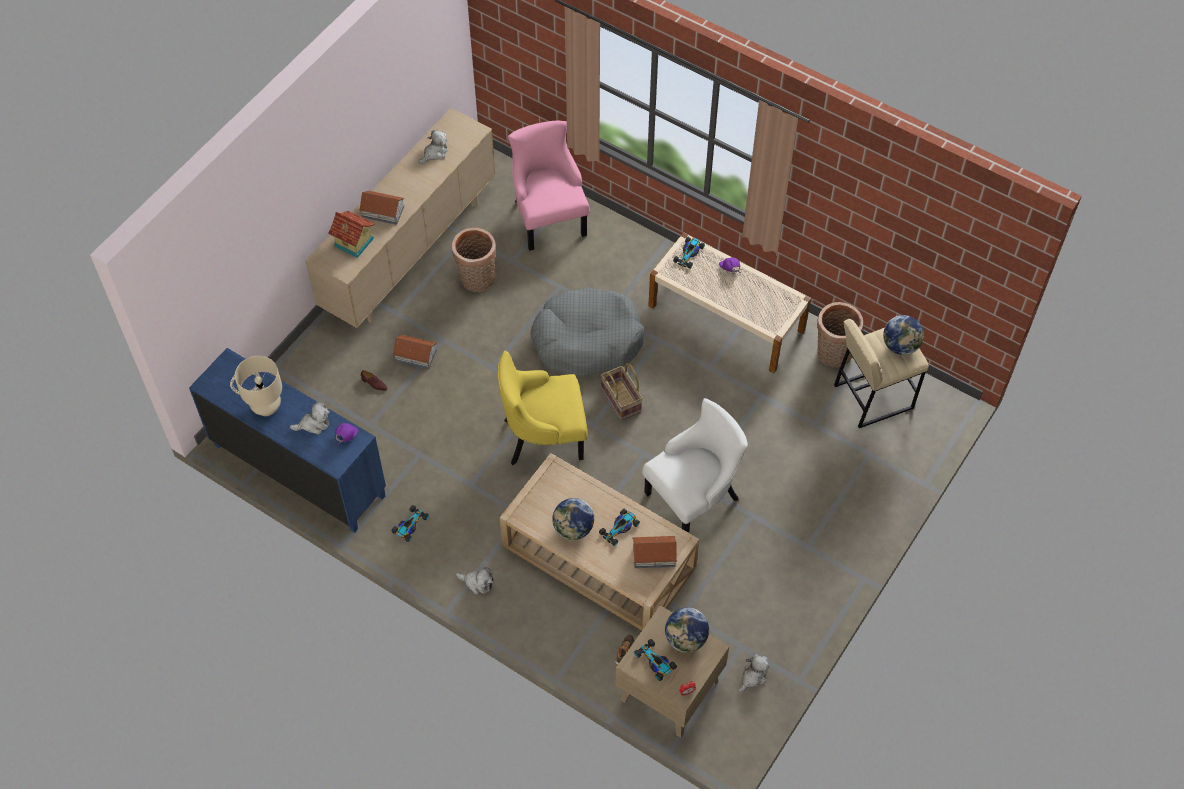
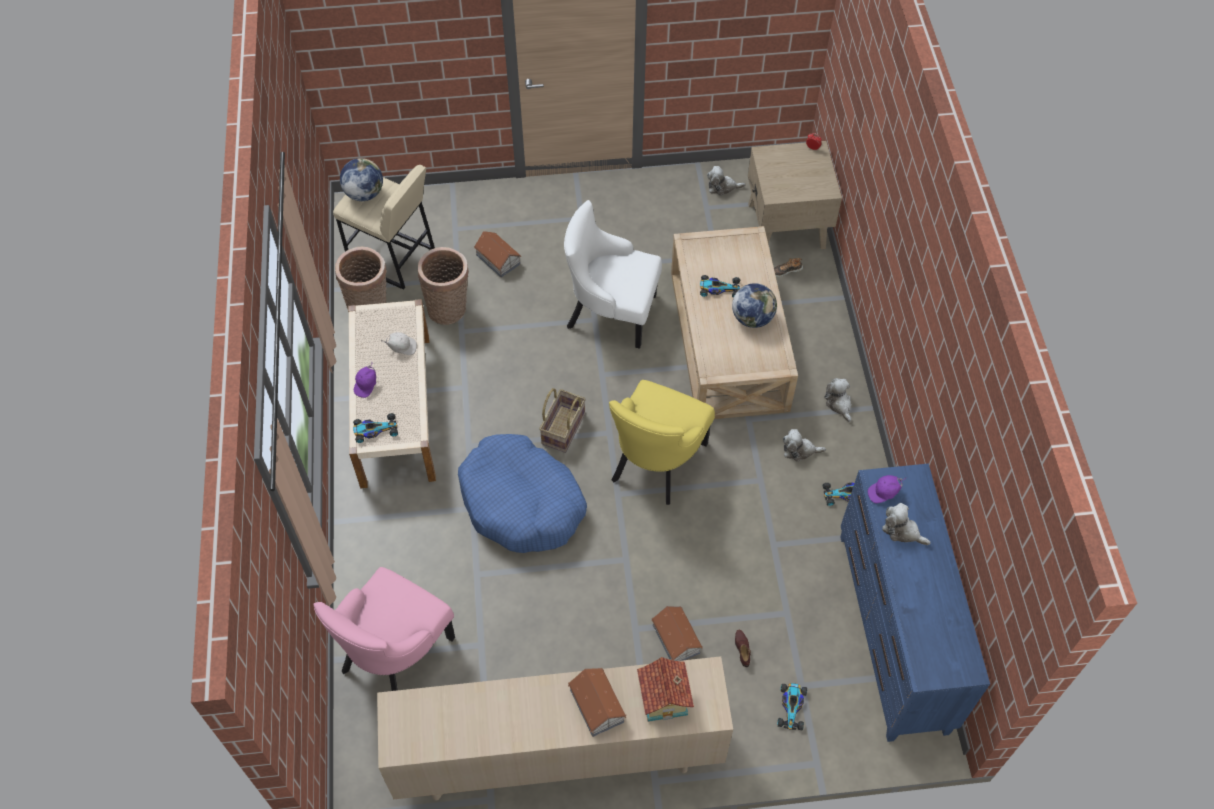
camera: 130 degrees left, 0 degrees up
beige table lamp [230,356,282,416] -> none
plush toy [419,130,447,164] -> plush toy moved to [783,429,826,462]
basket [452,227,496,292] -> basket moved to [418,247,469,325]
yellow chair [498,351,587,465] -> yellow chair turned 75 degrees clockwise [609,380,715,505]
grey dog bed [530,287,644,376] -> blue dog bed [458,434,587,553]
toy house [632,536,677,568] -> toy house moved to [474,231,521,277]
toy car [634,639,677,681] -> toy car moved to [777,683,807,731]
globe [665,608,709,652] -> none
none -> white cap [381,332,417,355]

